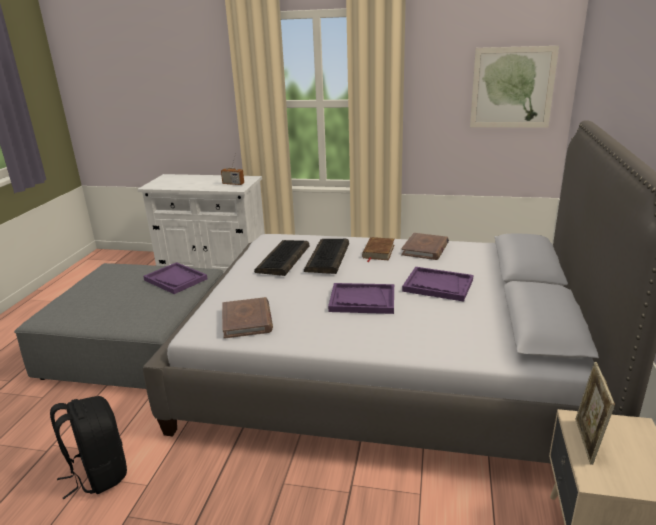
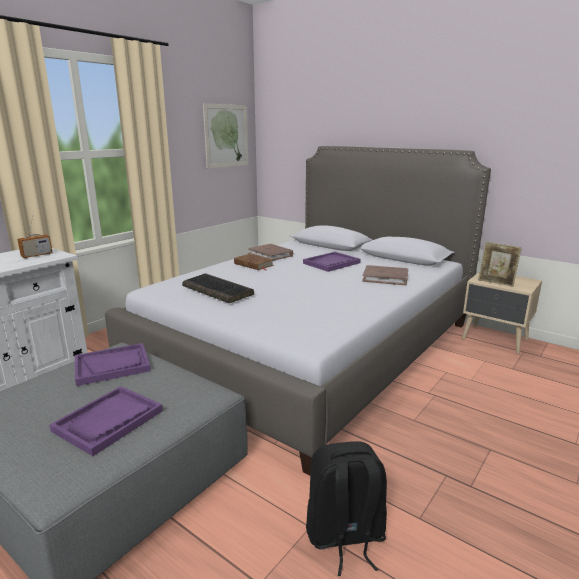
camera: 65 degrees left, 5 degrees down
brown book [222,297,273,339] -> brown book moved to [362,265,408,285]
keyboard [304,239,349,274] -> none
purple tray [328,283,394,314] -> purple tray moved to [50,386,163,456]

